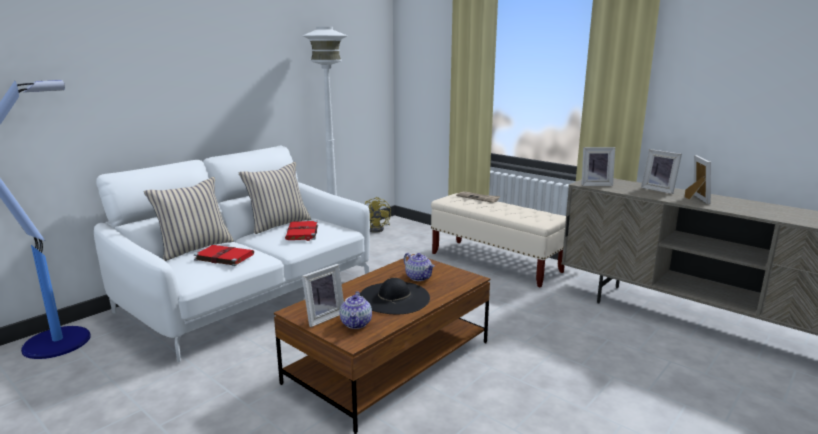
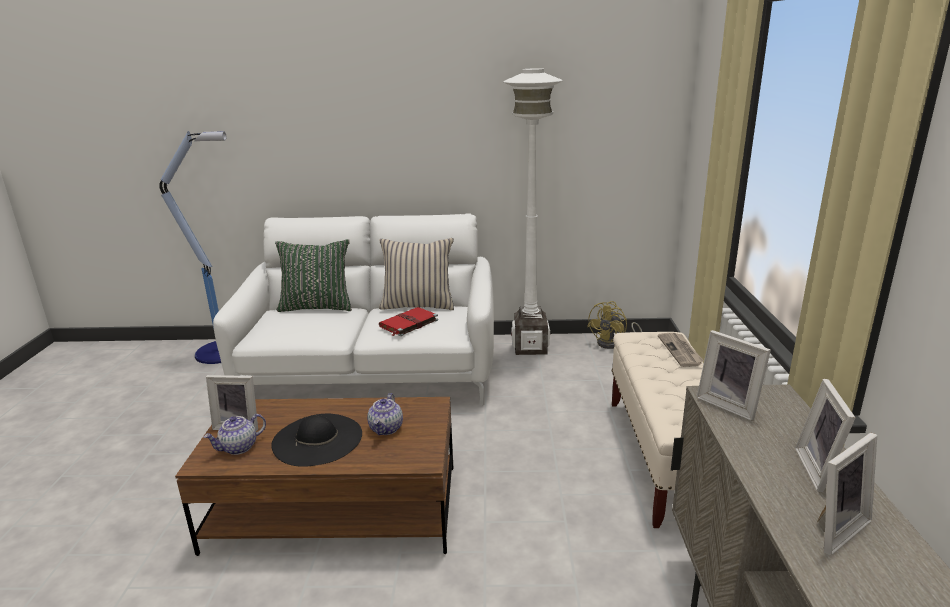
camera: 50 degrees right, 5 degrees up
beige pillow [144,177,234,261] -> green pillow [275,239,352,312]
red book [194,245,254,266] -> none

